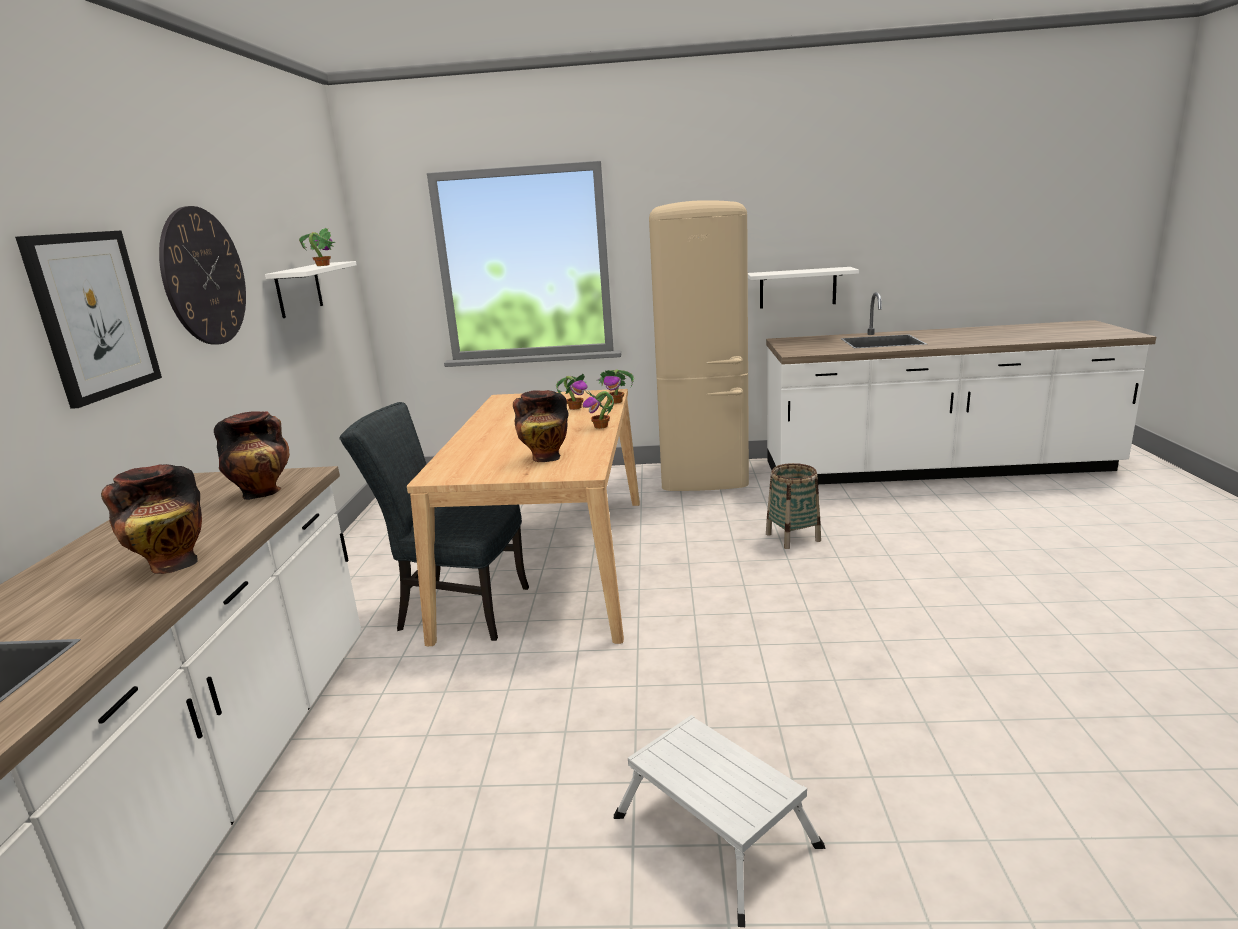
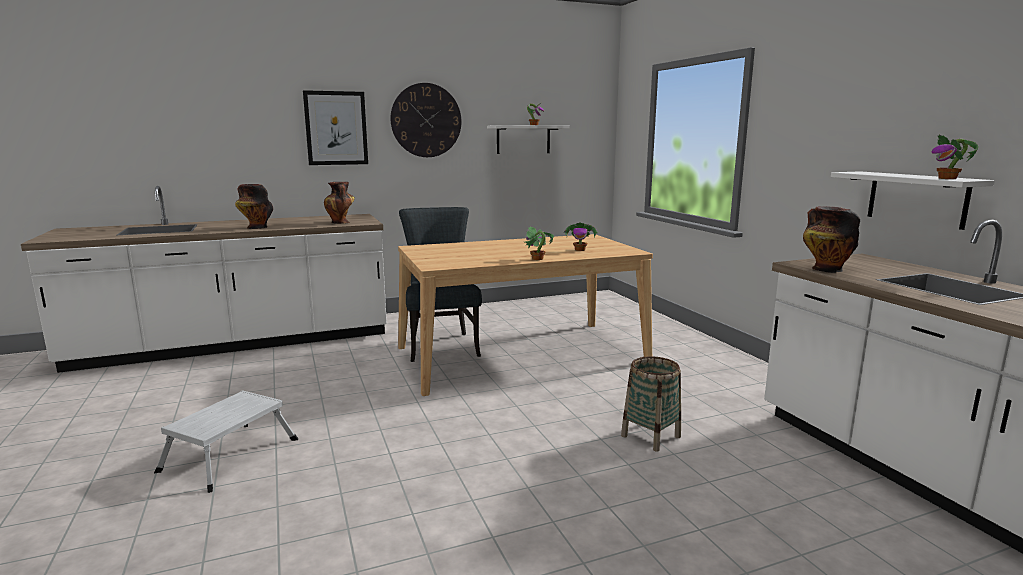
camera: 65 degrees right, 5 degrees down
vase [513,390,568,462] -> vase moved to [803,206,860,273]
potted plant [597,369,634,403] -> potted plant moved to [932,134,978,179]
beige fridge [649,200,749,491] -> none

